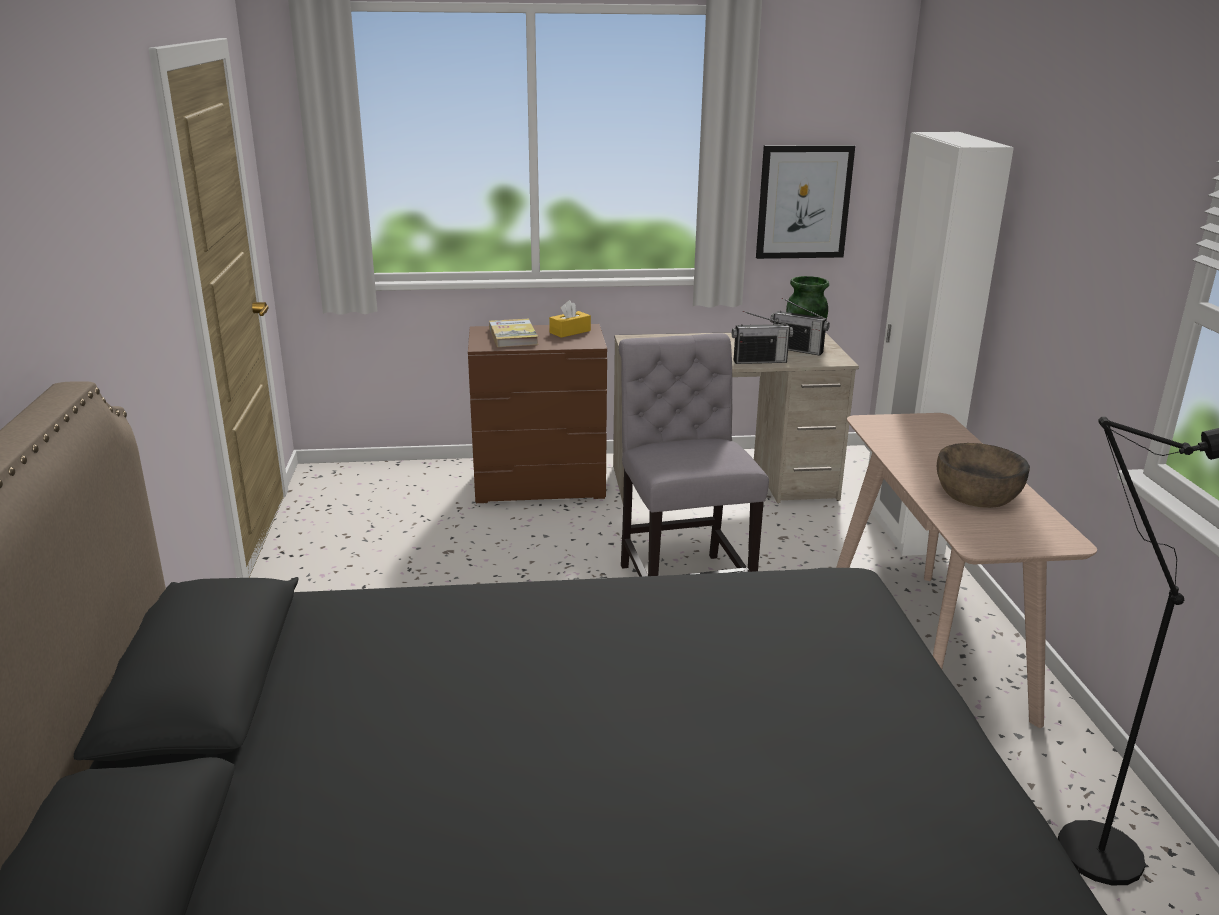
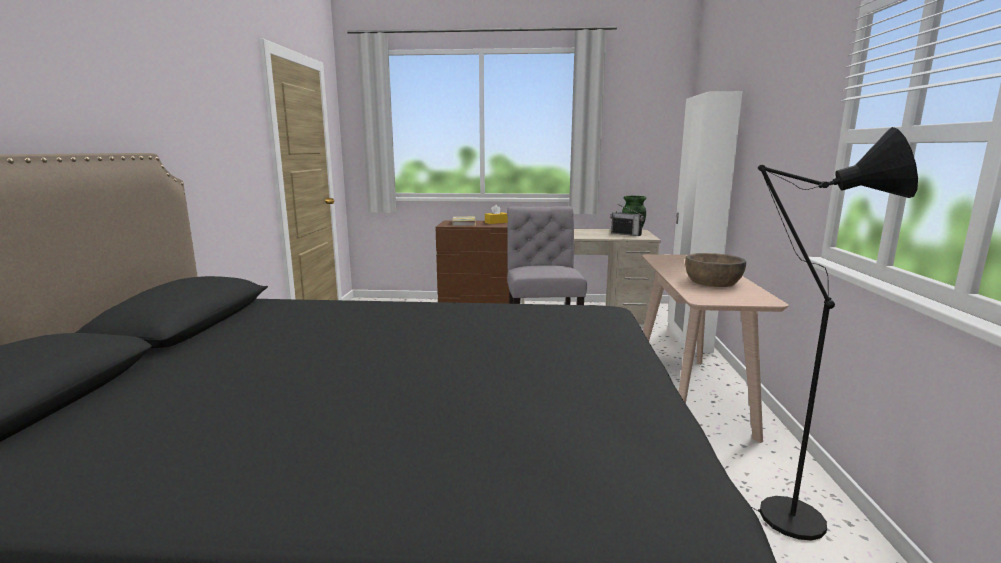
camera: 10 degrees right, 10 degrees down
radio [732,311,793,364] -> none
picture [756,145,855,259] -> none

